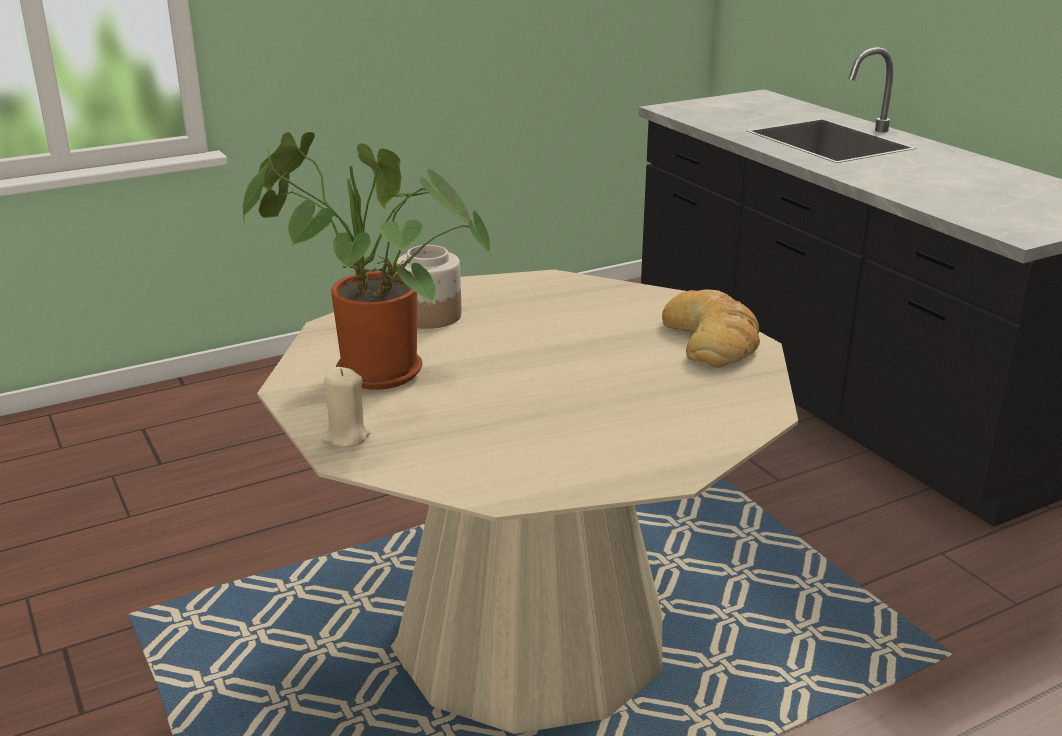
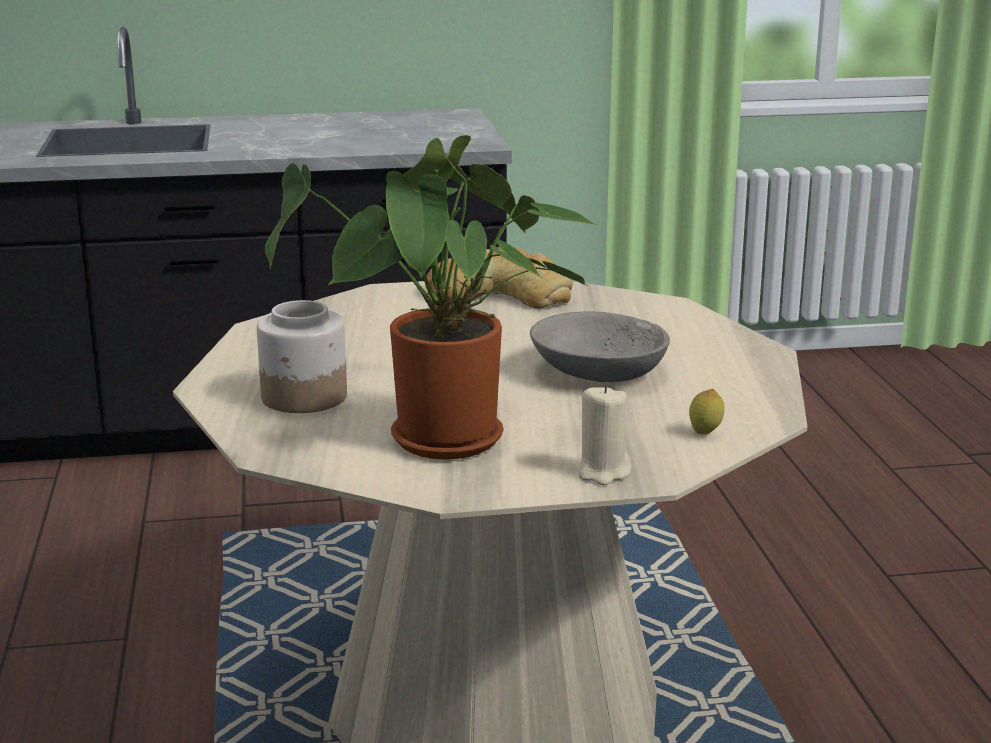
camera: 70 degrees left, 5 degrees down
none -> grey bowl [530,311,670,382]
none -> lemon [689,389,724,434]

